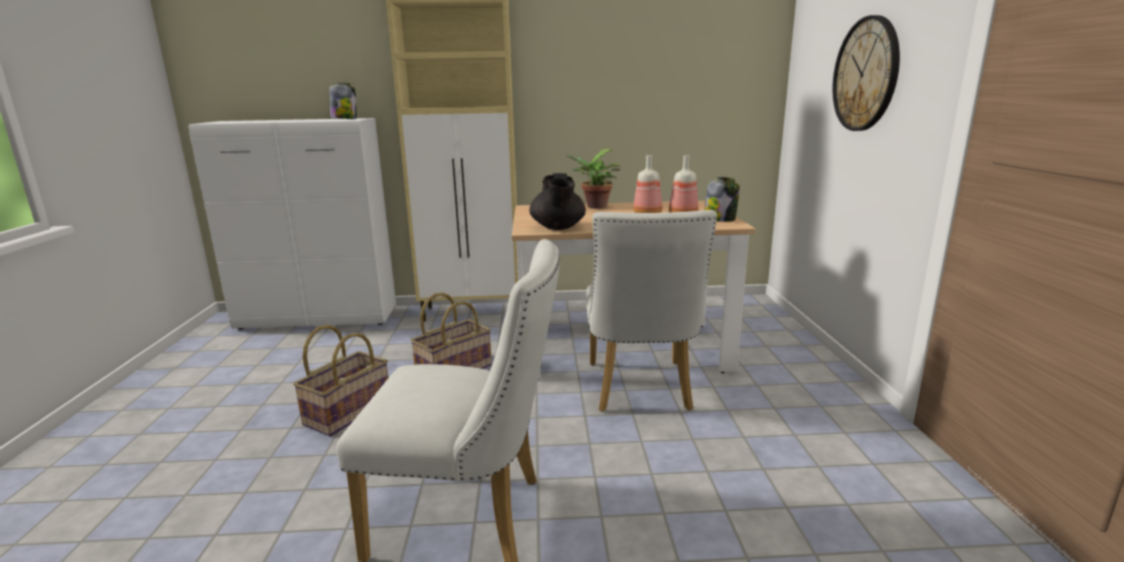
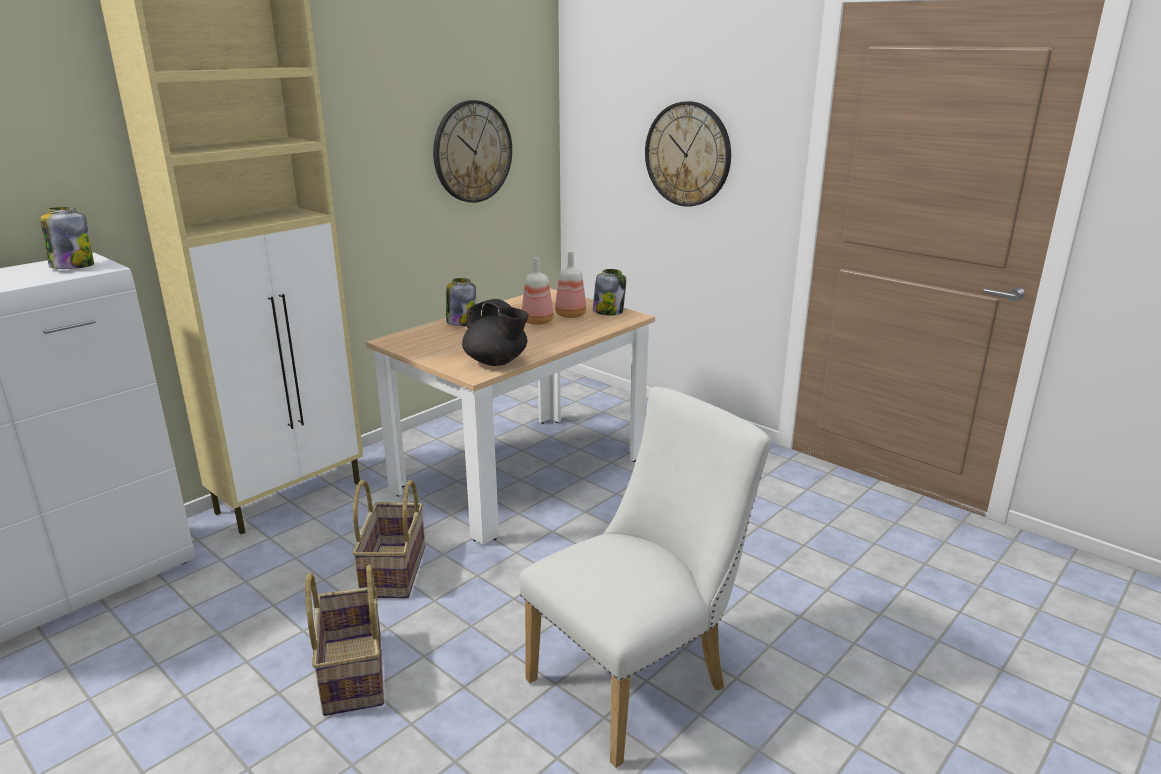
camera: 45 degrees left, 5 degrees up
potted plant [565,149,621,209] -> jar [446,278,476,326]
white chair [586,210,717,412] -> none
none -> wall clock [433,100,512,203]

